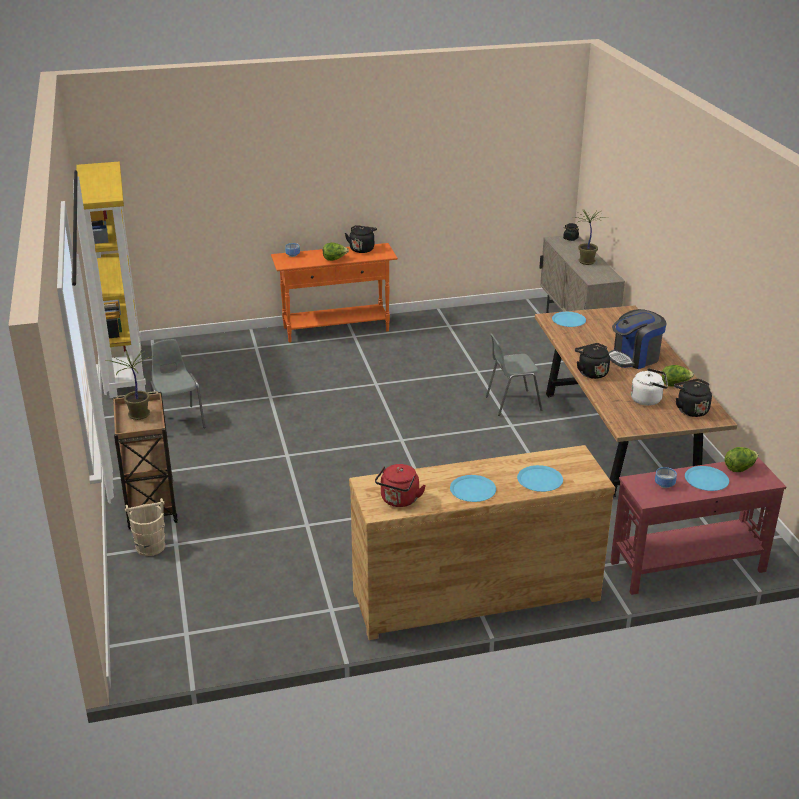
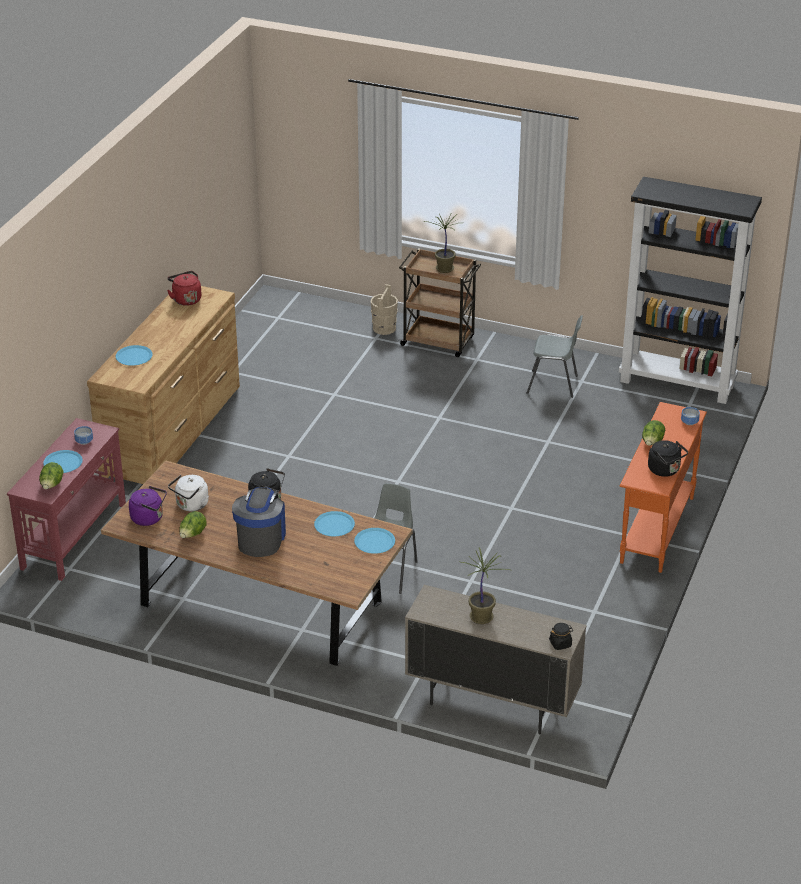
camera: 125 degrees right, 5 degrees up
yellow bookcase [76,162,146,398] -> black bookcase [619,177,762,404]
blue plate [450,475,496,502] -> blue plate moved to [314,511,355,536]
black kettle [674,379,712,417] -> purple kettle [129,486,167,526]

